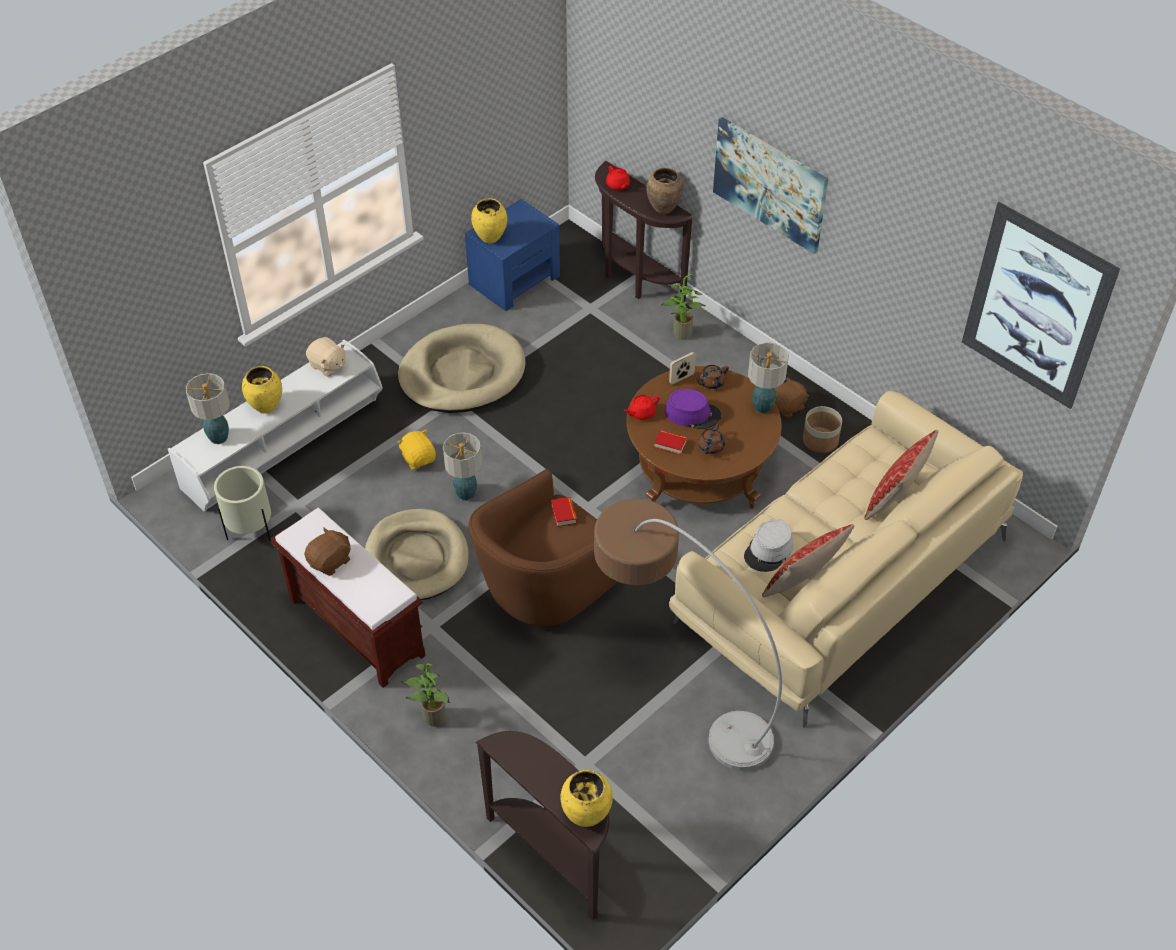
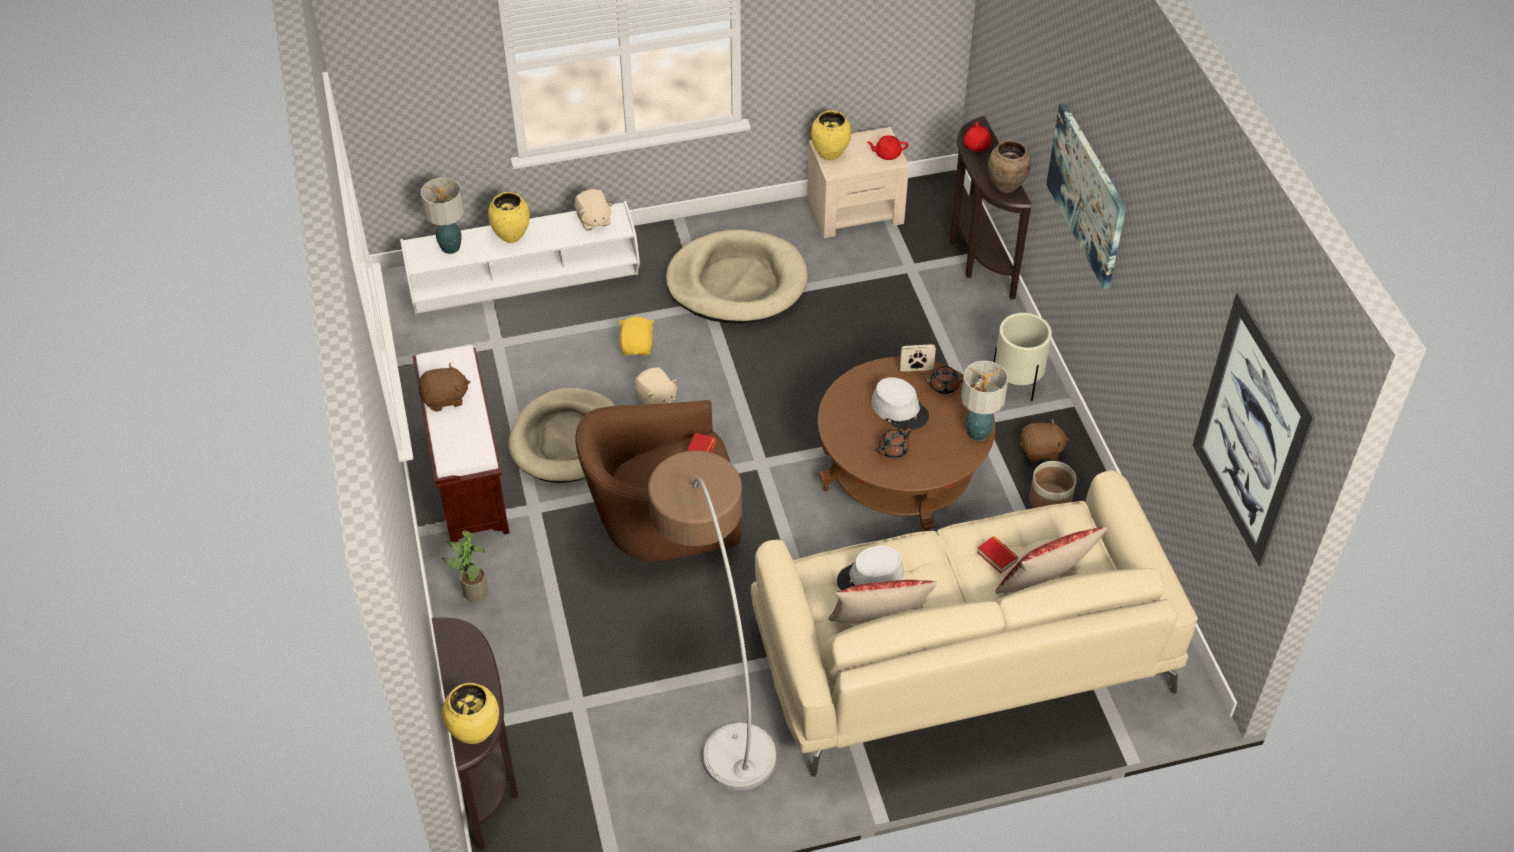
camera: 30 degrees right, 0 degrees up
beige planter [214,466,271,541] -> beige planter moved to [994,313,1052,401]
table lamp [443,433,482,501] -> beige plush toy [634,367,678,404]
blue nightstand [465,199,560,311] -> beige nightstand [807,127,909,238]
red teapot [624,395,659,420] -> red teapot moved to [867,135,909,160]
book [654,430,687,455] -> book moved to [977,536,1018,574]
potted plant [661,274,706,340] -> none
purple hat [665,389,721,429] -> grey hat [871,377,929,430]

